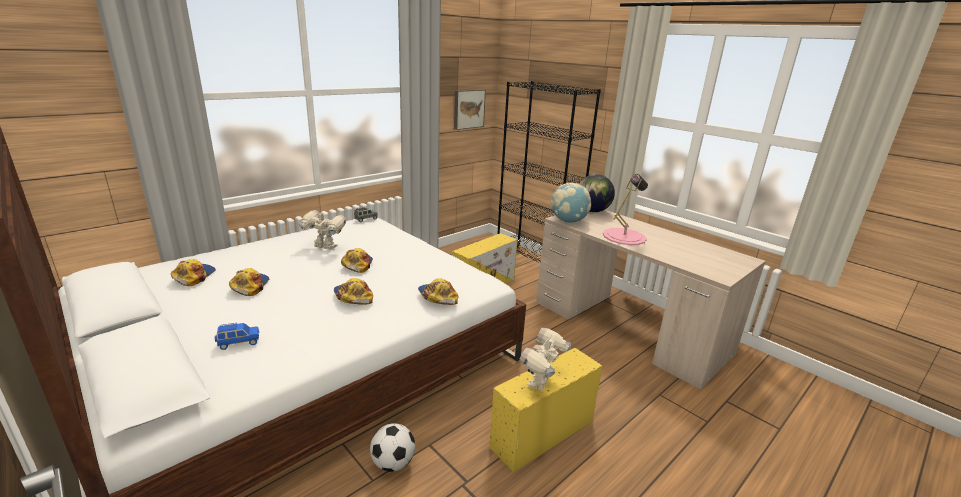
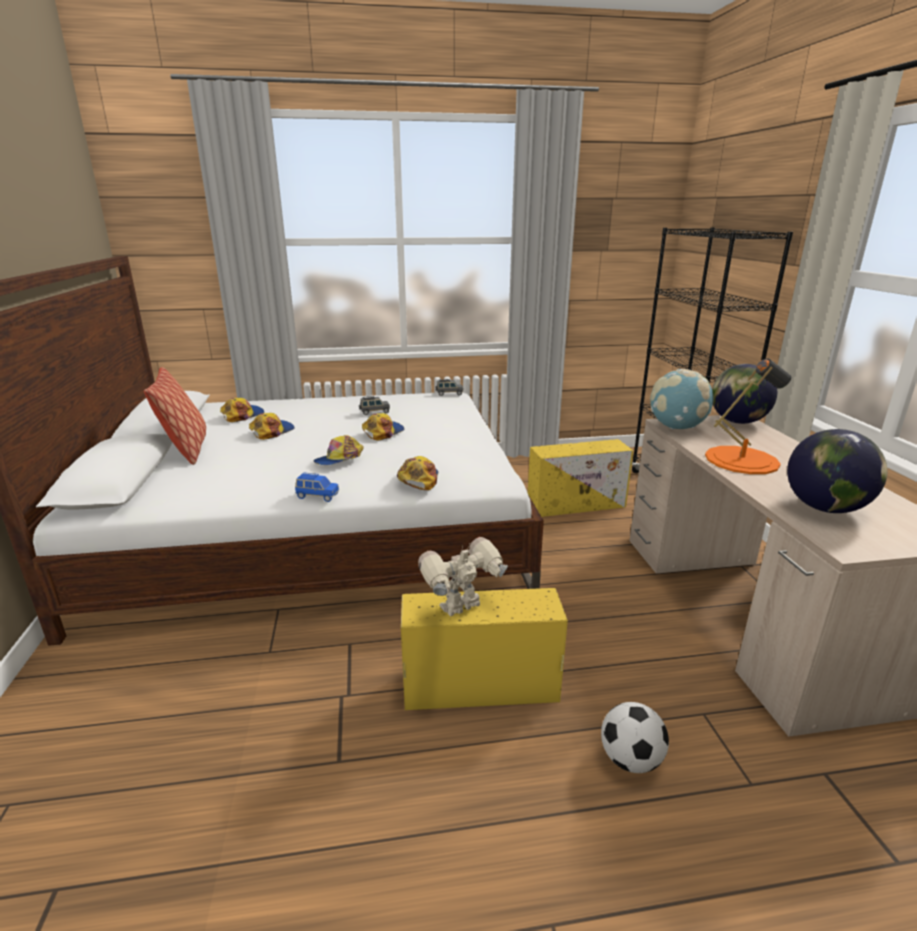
camera: 35 degrees right, 0 degrees up
blue toy car [215,323,259,350] -> blue toy car moved to [295,473,339,502]
toy robot [298,210,346,250] -> grey toy car [359,396,390,415]
cap [334,278,373,305] -> cap turned 135 degrees counterclockwise [314,435,364,465]
football [370,423,415,472] -> football moved to [601,702,669,773]
picture [454,89,486,130] -> none
pink table lamp [603,174,648,245] -> orange table lamp [705,359,791,474]
none -> pillow [144,367,206,465]
none -> globe [787,429,887,513]

